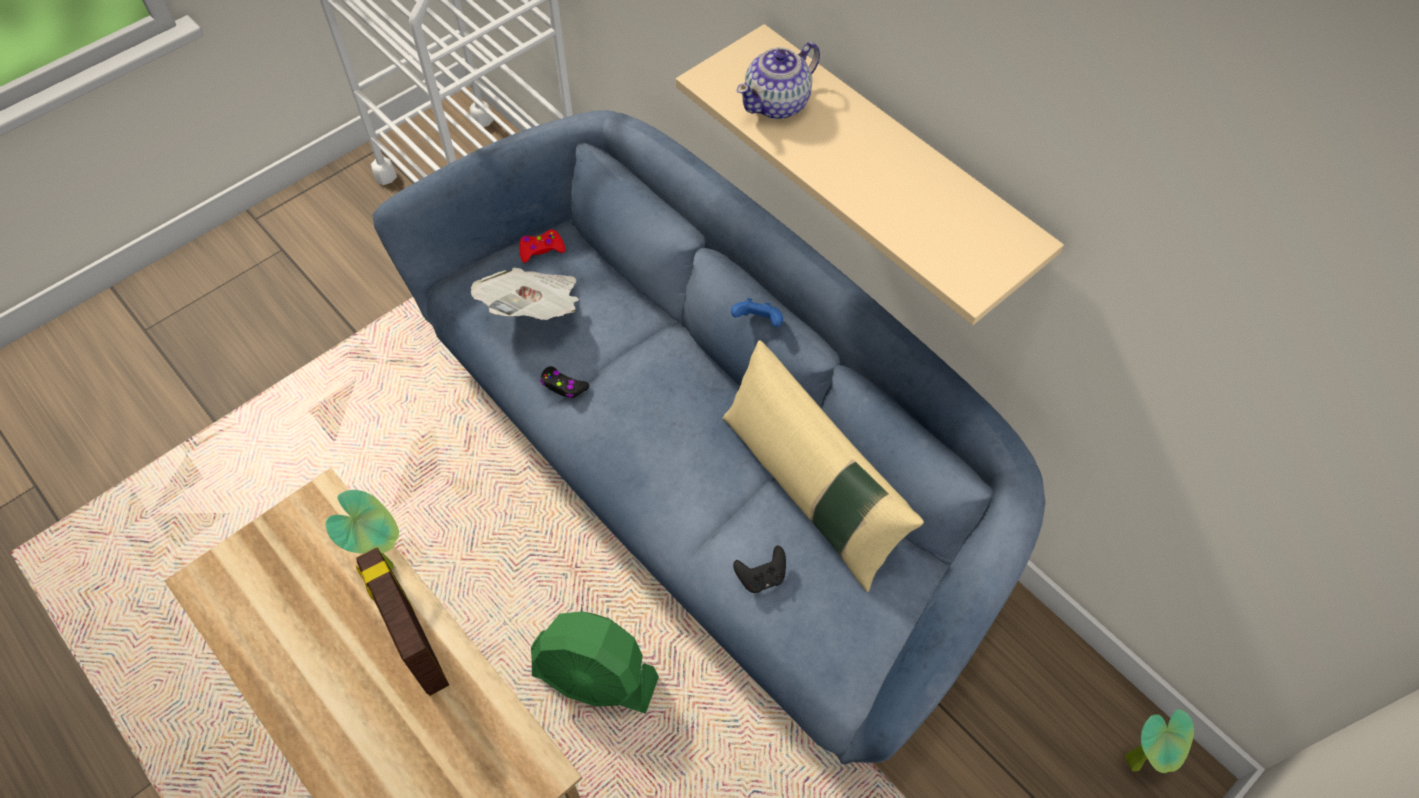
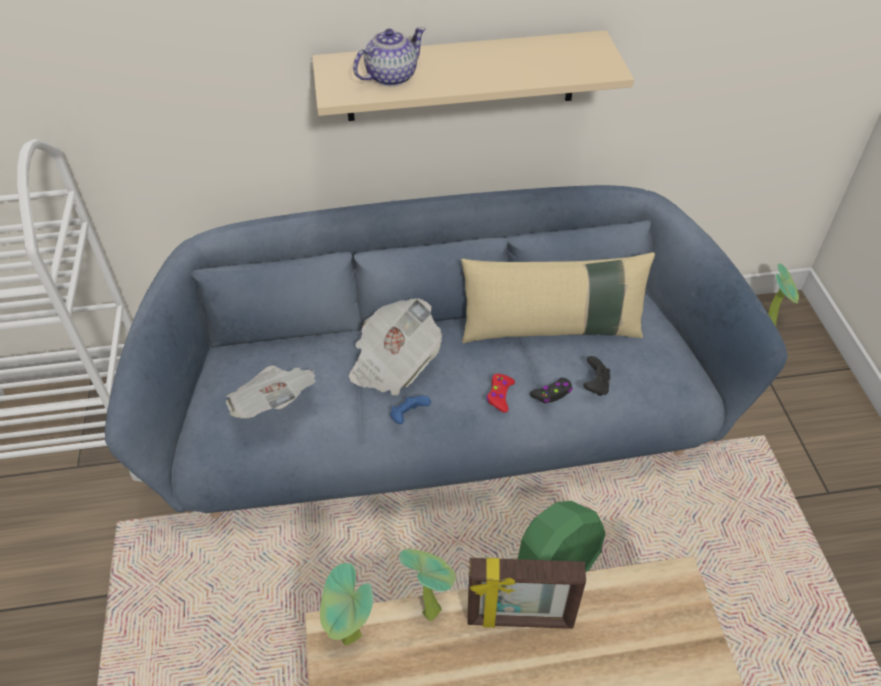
camera: 55 degrees left, 10 degrees down
red game controller [519,229,566,263] -> red game controller moved to [486,374,515,413]
black game controller [540,366,590,398] -> black game controller moved to [530,378,573,404]
blue game controller [731,298,783,327] -> blue game controller moved to [390,396,431,424]
teapot [737,42,820,119] -> teapot turned 120 degrees counterclockwise [353,27,426,86]
none -> potted plant [320,563,373,645]
none -> newspaper [349,298,442,396]

